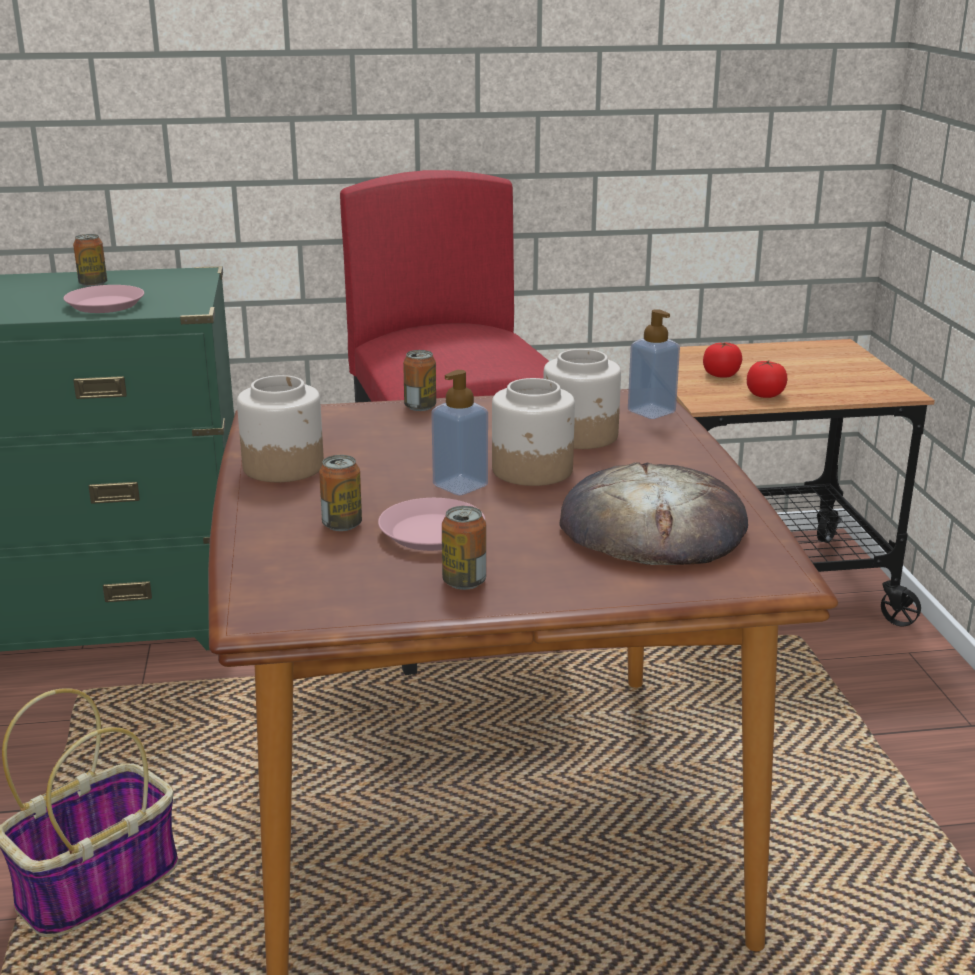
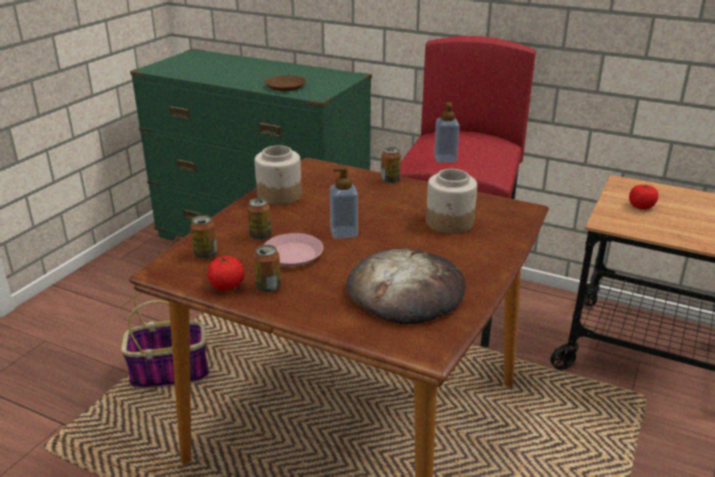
camera: 35 degrees right, 5 degrees up
pink plate [63,285,144,313] -> brown plate [265,75,306,91]
can [73,234,107,287] -> can moved to [190,215,217,259]
jar [492,378,575,486] -> none
soap dispenser [628,309,680,419] -> soap dispenser moved to [434,102,460,163]
tomato [747,360,787,398] -> tomato moved to [207,256,245,291]

